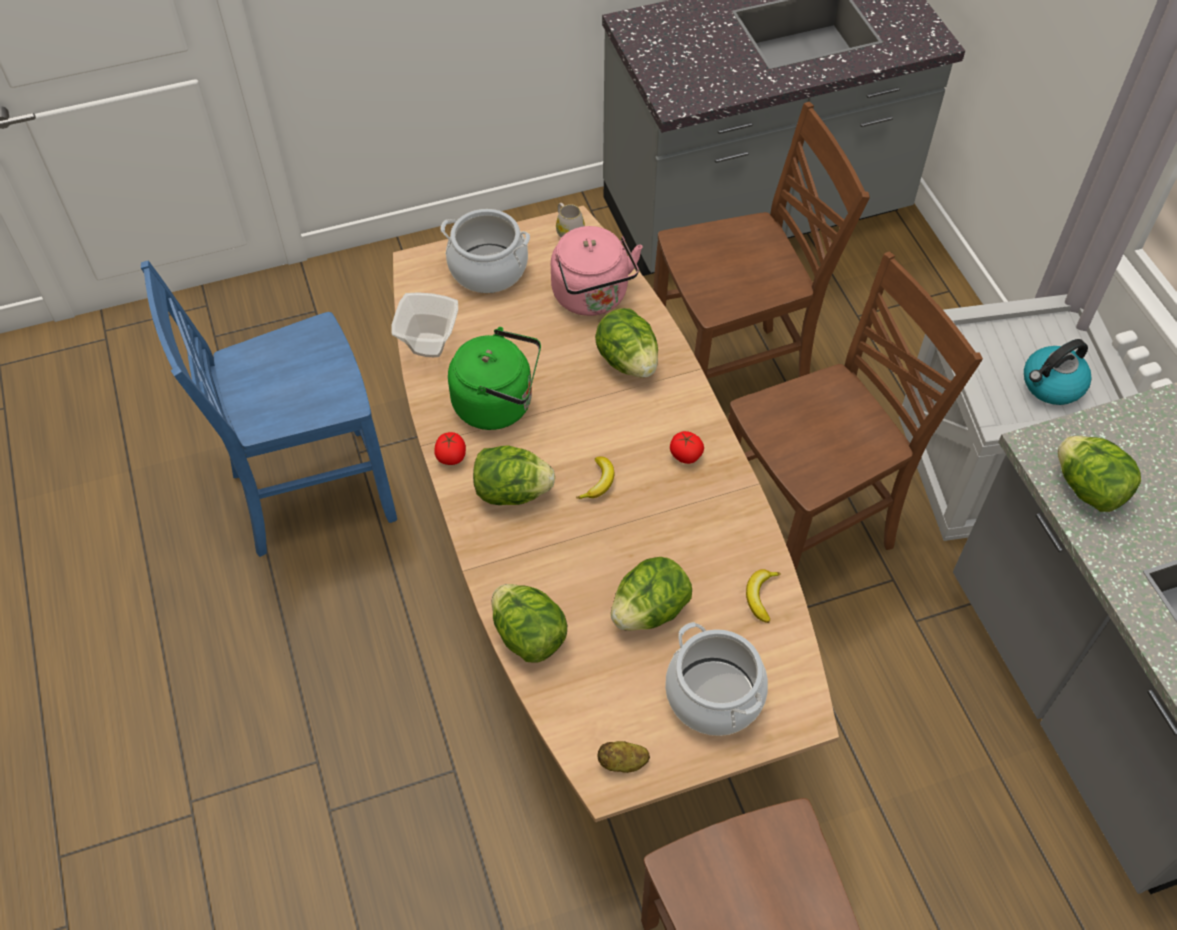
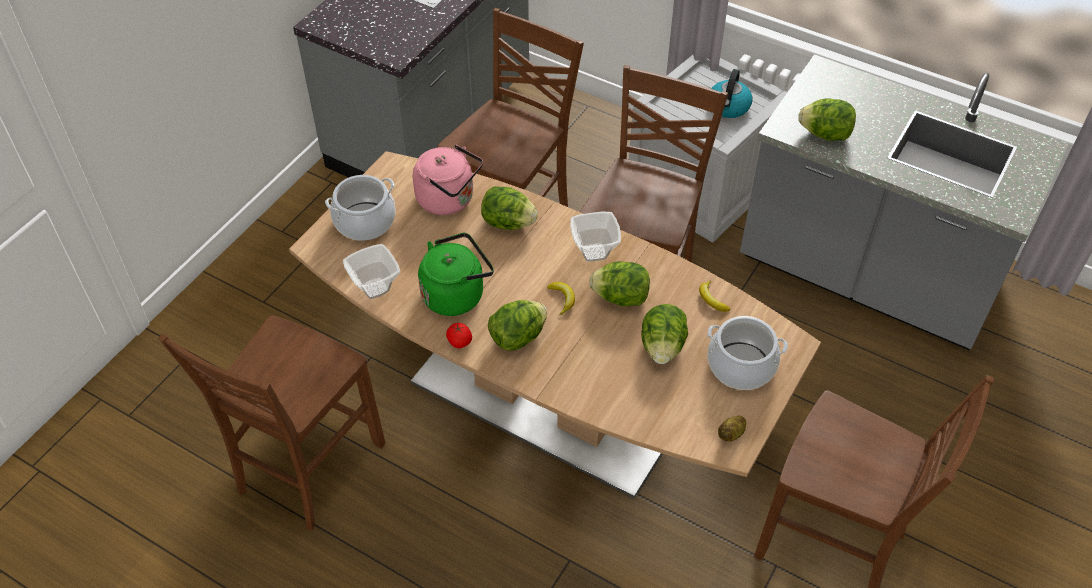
camera: 40 degrees left, 5 degrees down
blue chair [141,261,397,557] -> brown chair [158,315,385,531]
lettuce [491,584,567,662] -> lettuce moved to [589,261,650,306]
white mug [556,203,585,238] -> none
tomato [670,431,704,464] -> bowl [570,211,621,262]

